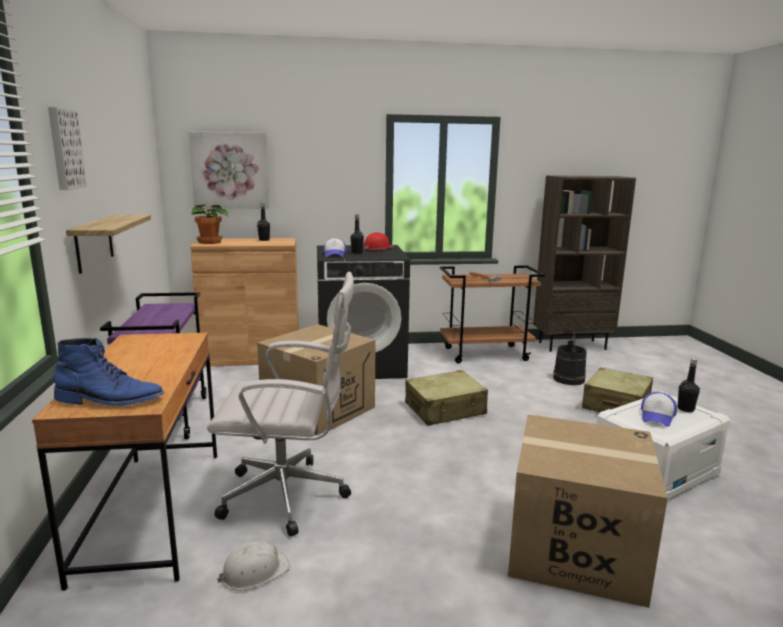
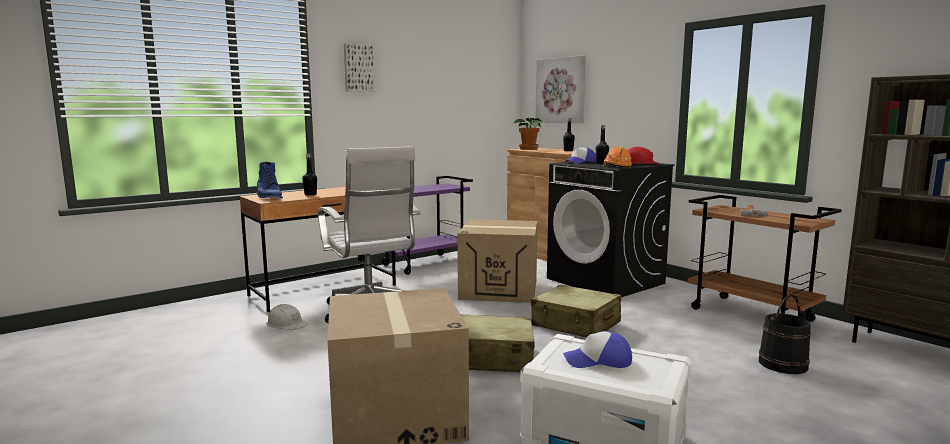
camera: 60 degrees right, 5 degrees down
shelf [66,215,151,274] -> none
beige suitcase [582,368,653,412] -> beige suitcase moved to [461,314,535,372]
black bottle [678,358,700,412] -> black bottle moved to [302,154,317,196]
none -> orange hard hat [603,146,632,168]

